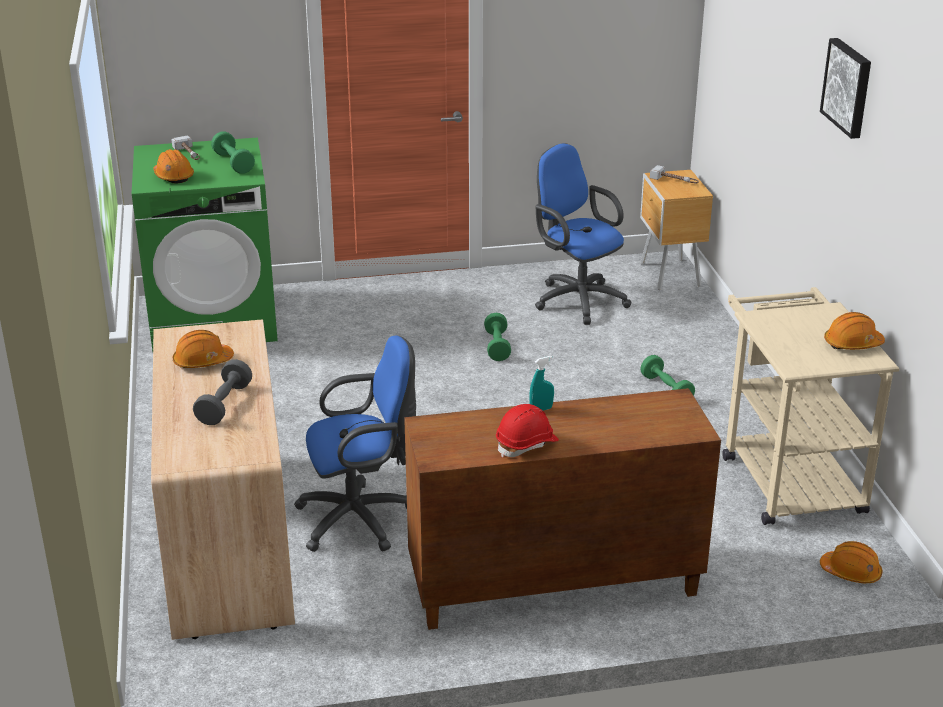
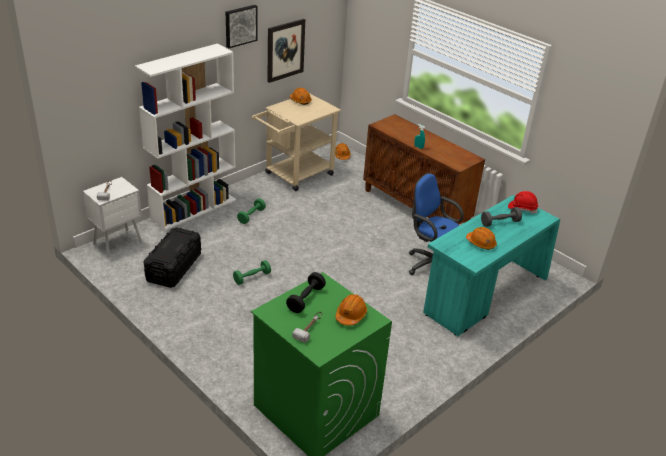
camera: 125 degrees left, 5 degrees up
beige desk [151,319,295,640] -> turquoise desk [423,195,560,336]
green dumbbell [211,131,255,174] -> black dumbbell [286,272,326,313]
red hard hat [496,404,559,457] -> red hard hat moved to [508,191,538,213]
blue office chair [535,143,631,325] -> black storage box [143,227,201,288]
brown nightstand [640,170,713,290] -> white nightstand [83,177,142,257]
none -> white bookcase [135,44,236,231]
none -> picture [267,19,305,83]

